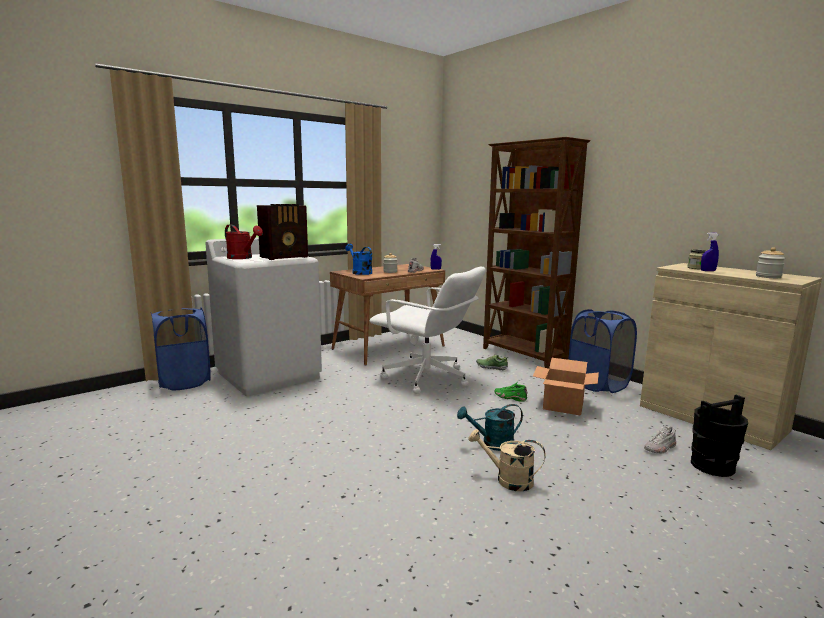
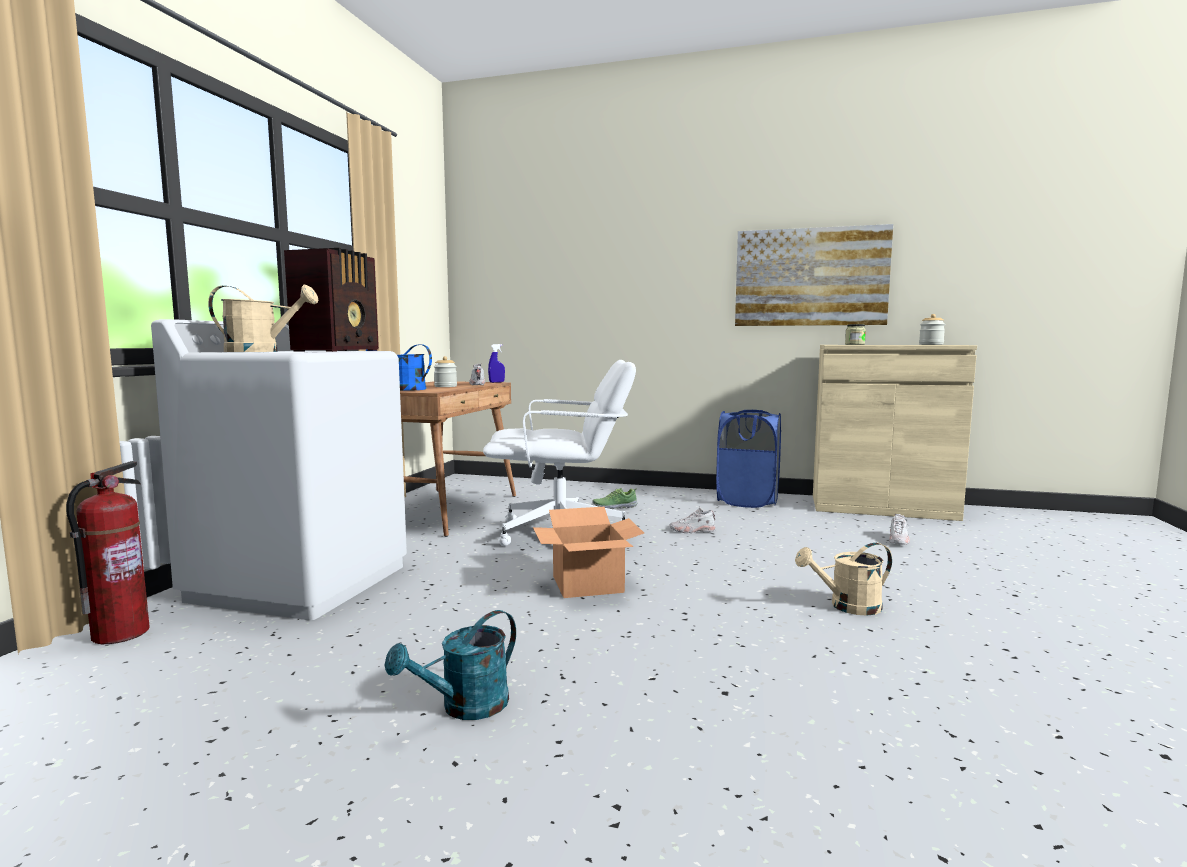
camera: 35 degrees left, 5 degrees down
blue laundry basket [151,308,210,390] -> fire extinguisher [66,461,150,644]
red watering can [225,225,263,259] -> beige watering can [208,285,318,352]
turquoise watering can [457,404,523,451] -> turquoise watering can moved to [384,610,516,720]
brown bookcase [483,137,591,369] -> none
green shoe [494,382,527,402] -> white shoe [669,507,715,533]
cardboard box [533,358,599,416] -> cardboard box moved to [533,507,644,598]
black bucket [691,394,748,477] -> none
blue spray bottle [701,232,719,271] -> none
none -> picture [735,224,893,326]

